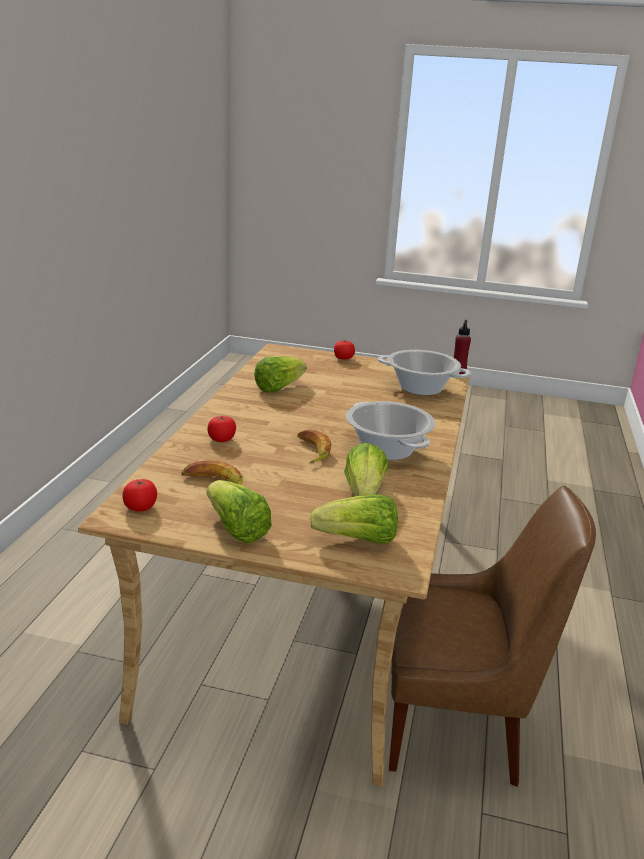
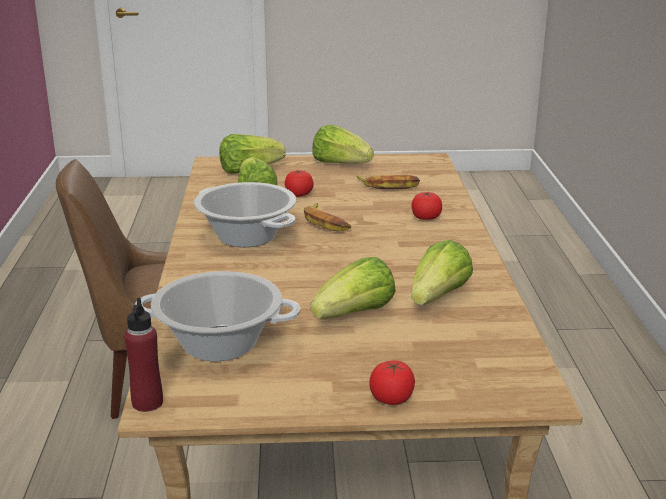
camera: 165 degrees right, 0 degrees up
tomato [123,479,157,512] -> tomato moved to [285,170,313,197]
none -> lettuce [311,257,396,319]

